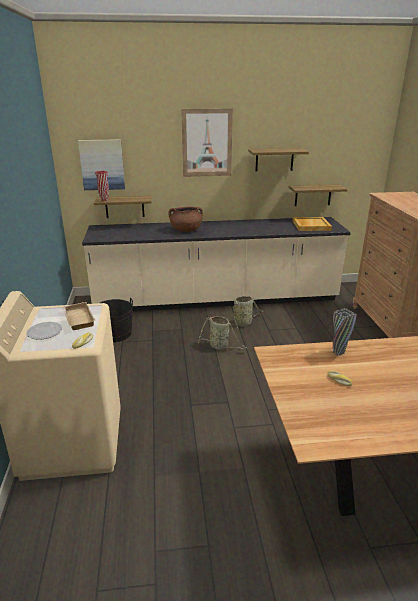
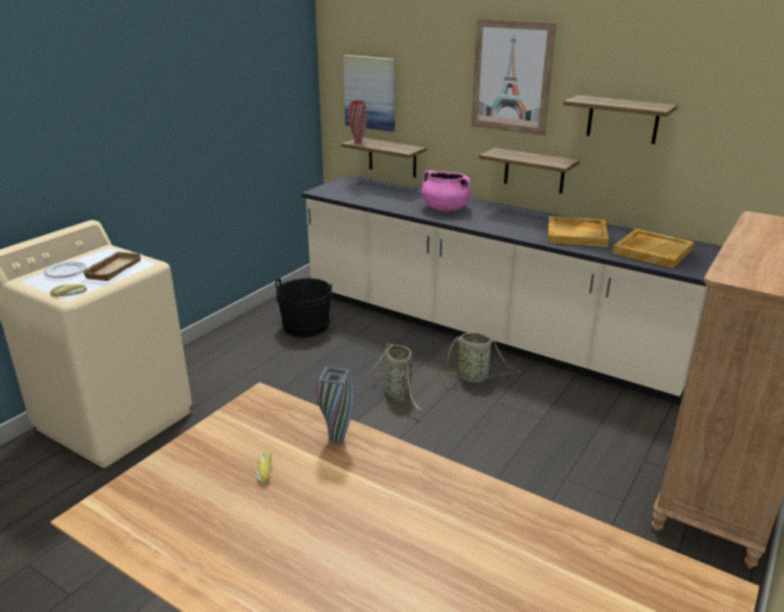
camera: 40 degrees right, 0 degrees up
brown cooking pot [169,207,203,232] -> pink cooking pot [421,170,471,211]
shelf [289,184,348,206] -> shelf moved to [479,147,580,194]
none -> beige tray [548,216,609,247]

